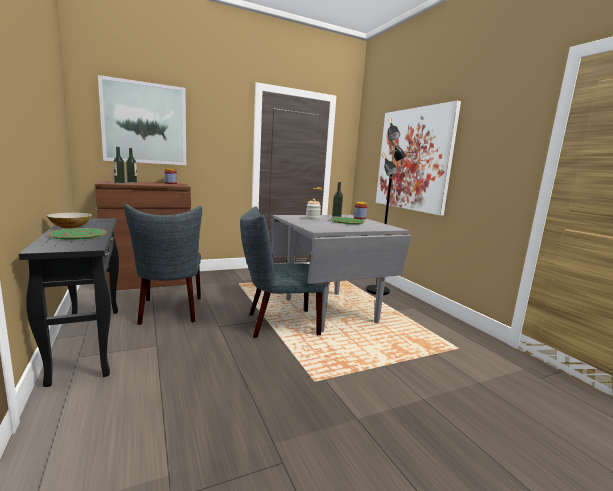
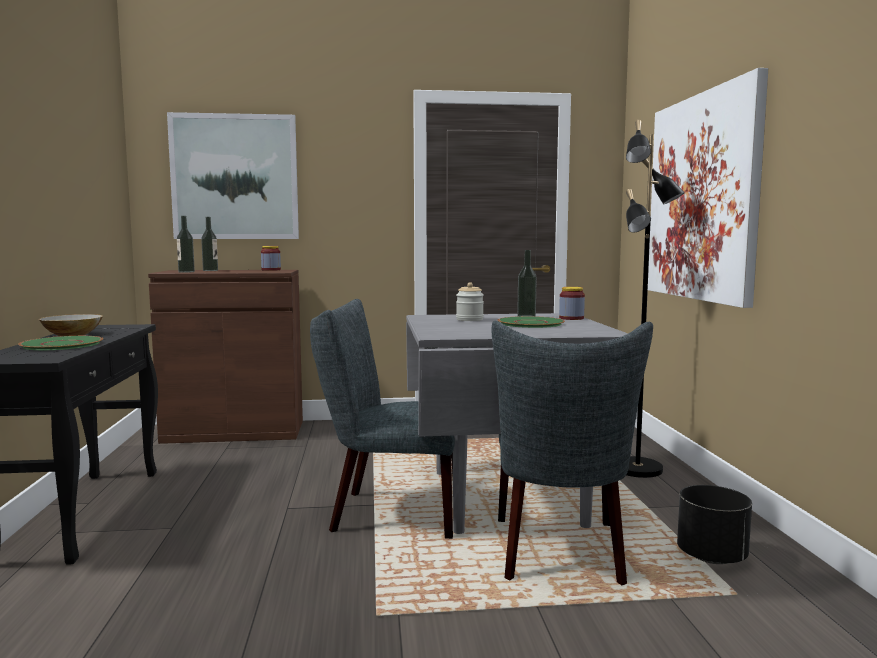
camera: 20 degrees right, 5 degrees down
grey chair [124,204,202,325] -> grey chair moved to [492,321,653,585]
none -> black planter [677,485,752,564]

